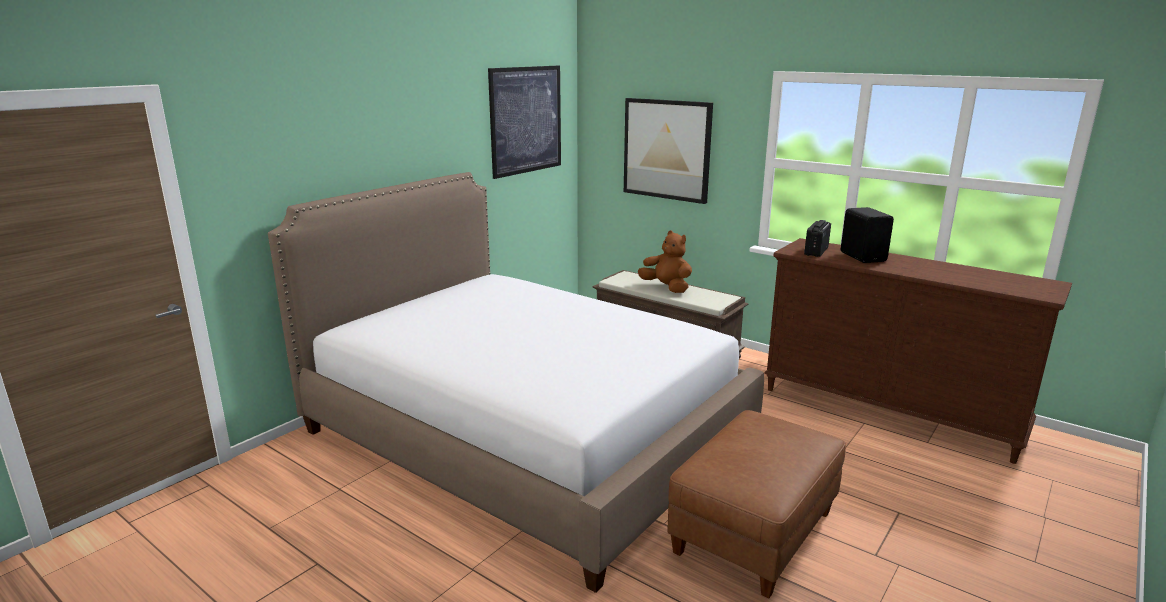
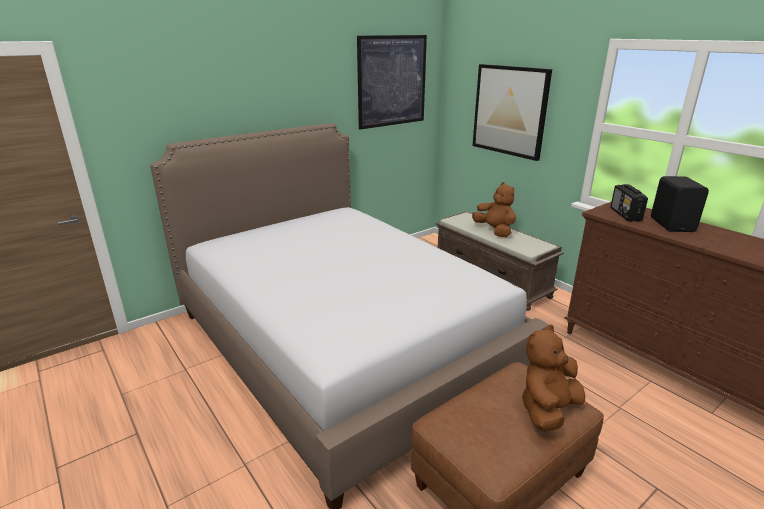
camera: 15 degrees right, 5 degrees up
radio [804,220,831,257] -> radio turned 45 degrees counterclockwise [610,184,648,221]
none -> brown plush toy [522,325,585,432]

